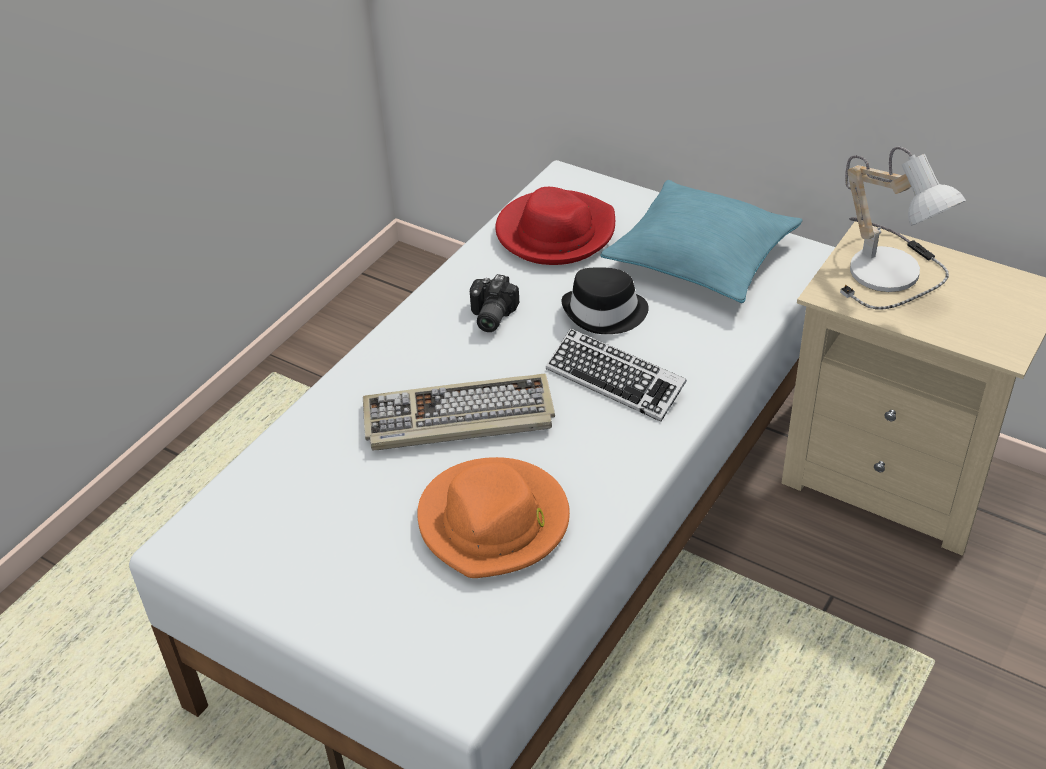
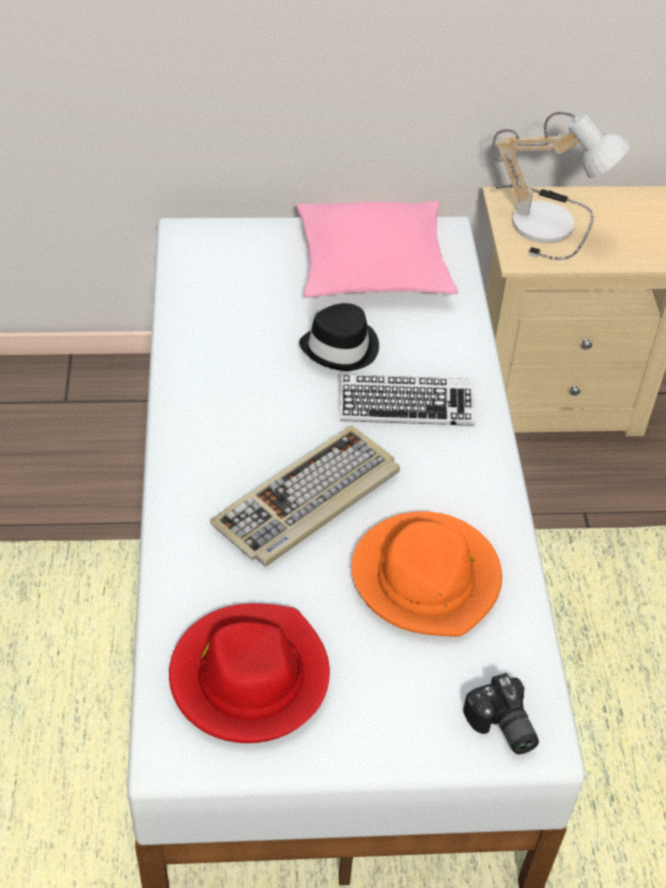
camera: 40 degrees left, 5 degrees up
camera [470,274,519,332] -> camera moved to [463,673,539,754]
red hat [495,187,615,265] -> red hat moved to [169,603,330,743]
turquoise pillow [600,180,802,303] -> pink pillow [297,200,458,298]

